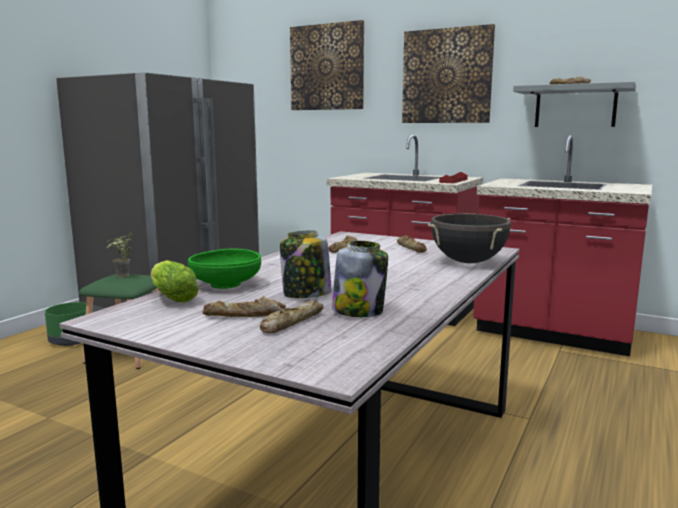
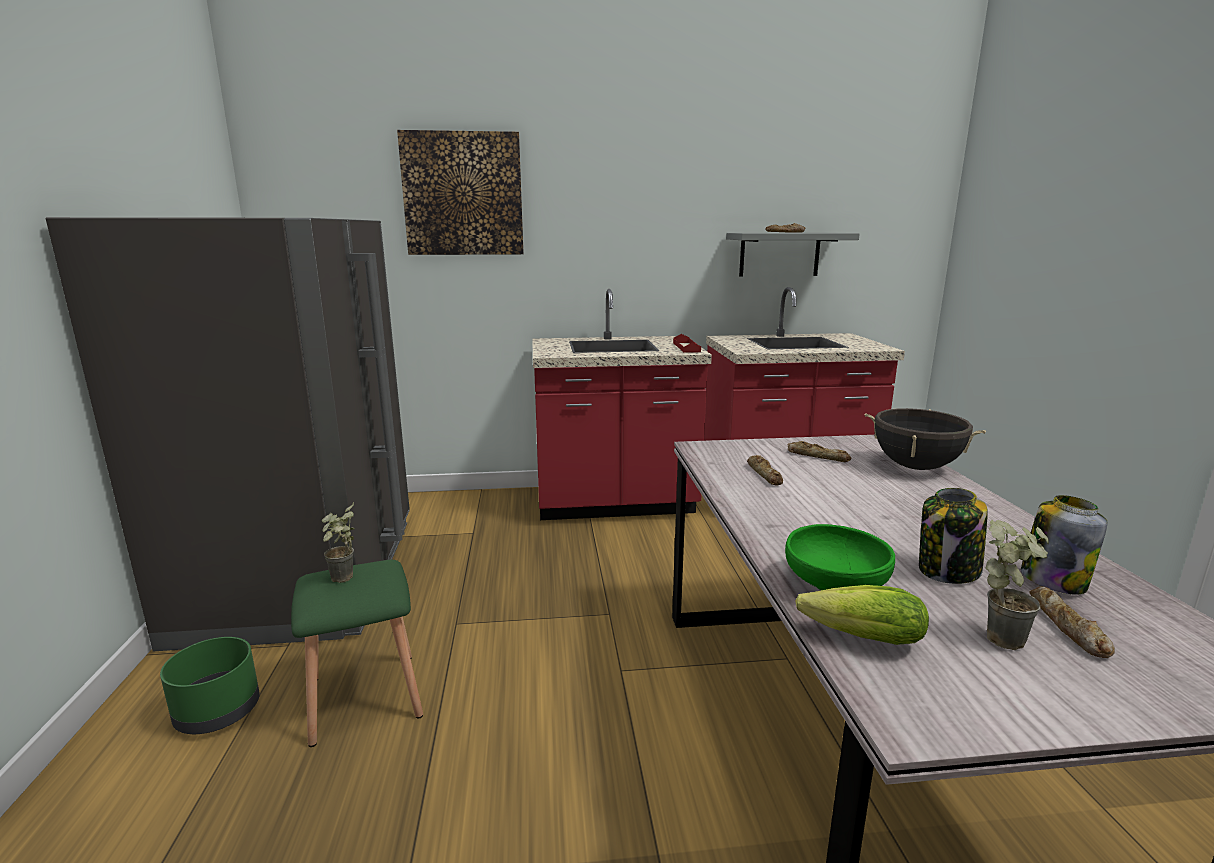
camera: 35 degrees left, 5 degrees up
bread [202,296,286,317] -> potted plant [985,520,1049,650]
picture [402,24,495,123] -> none

